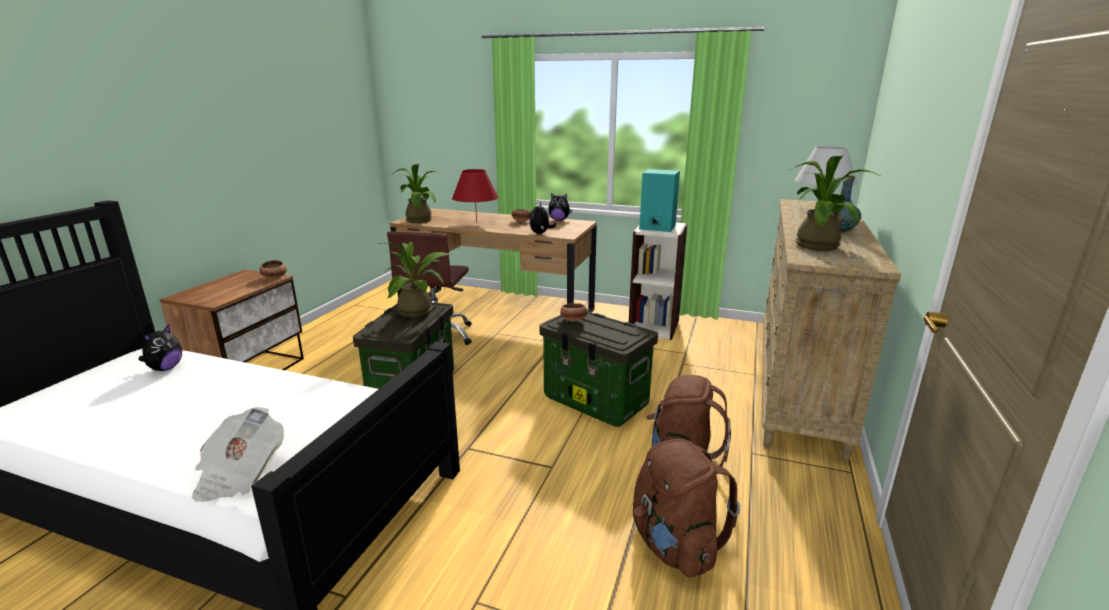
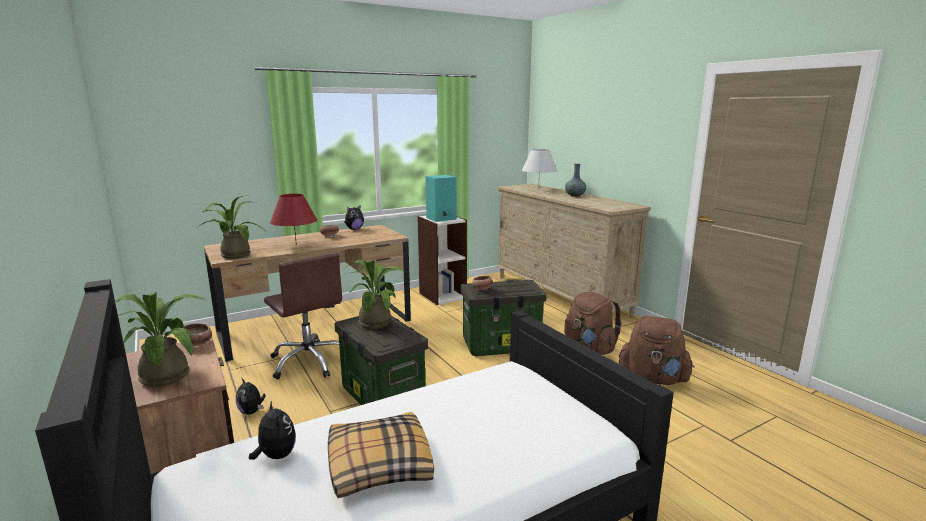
camera: 50 degrees left, 5 degrees down
newspaper [192,407,284,502] -> none
plush toy [529,203,556,234] -> plush toy moved to [236,378,266,415]
potted plant [789,156,881,251] -> potted plant moved to [115,291,204,387]
none -> pillow [328,412,434,498]

